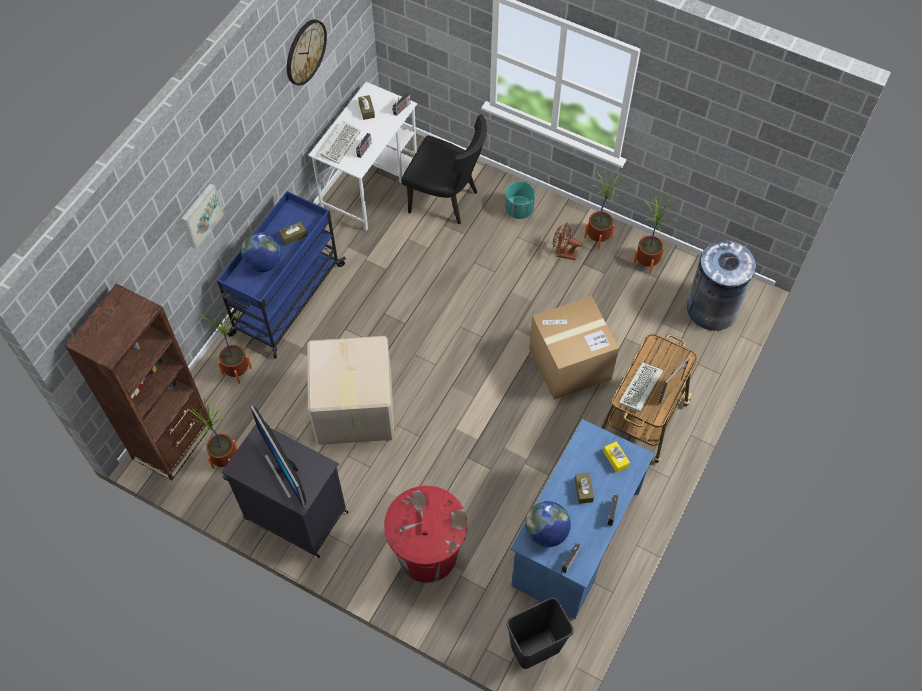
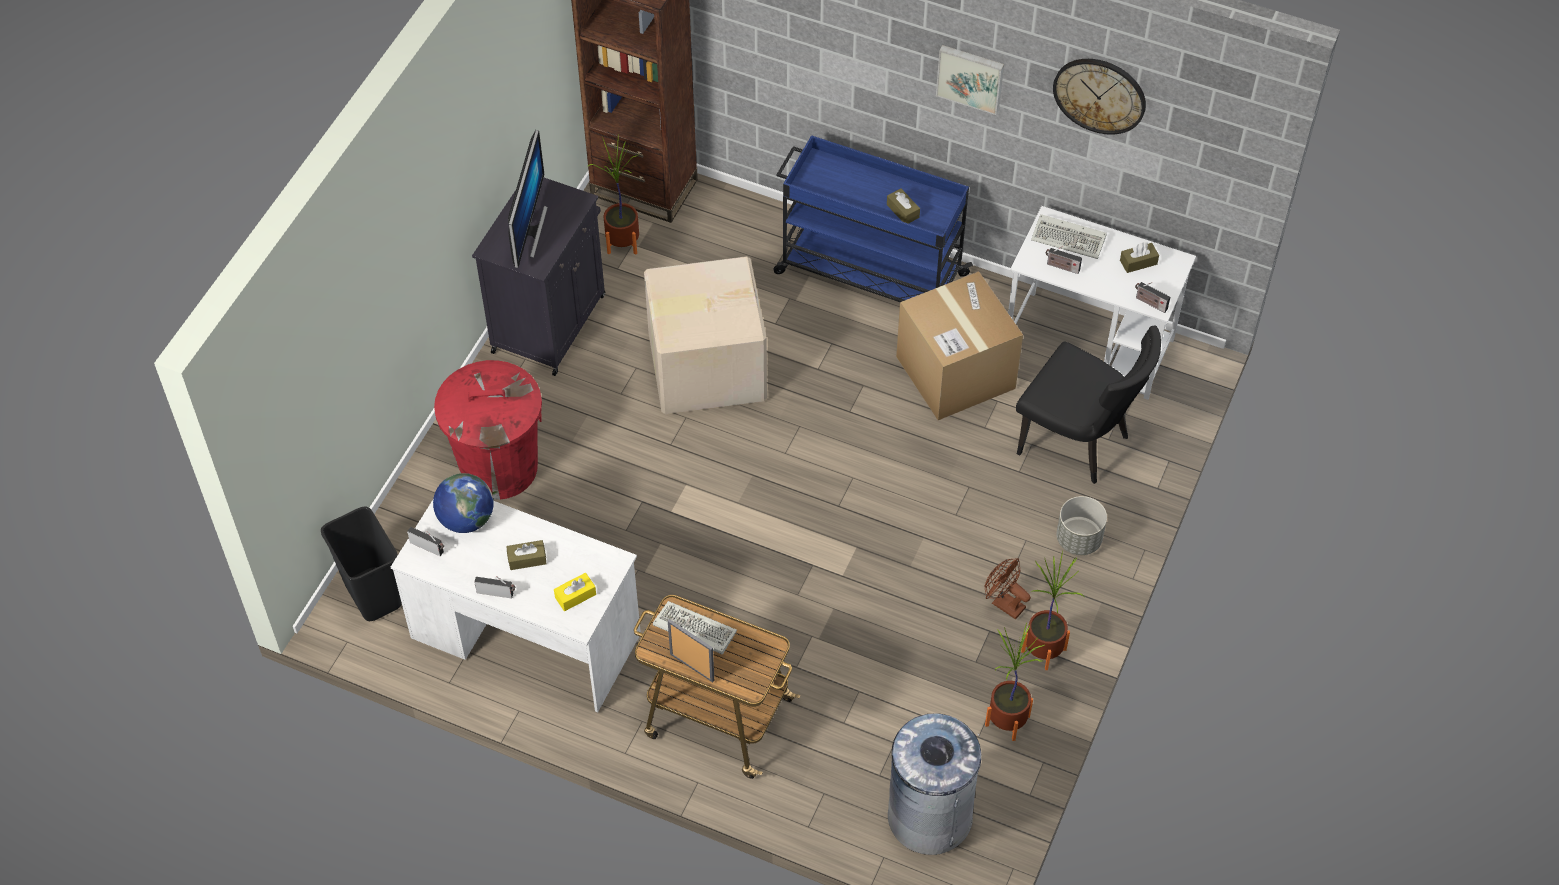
camera: 85 degrees right, 5 degrees down
picture [181,183,224,249] -> picture moved to [936,45,1004,115]
potted plant [204,306,252,384] -> none
globe [241,233,281,272] -> none
monitor [250,405,306,509] -> monitor turned 135 degrees clockwise [508,130,548,268]
black chair [401,114,487,224] -> black chair turned 75 degrees counterclockwise [1016,325,1161,484]
turquoise planter [505,181,535,219] -> grey planter [1056,496,1107,555]
blue desk [511,419,655,619] -> white desk [391,500,641,713]
cardboard box [529,296,619,400] -> cardboard box moved to [896,272,1023,420]
brown fan [553,223,583,260] -> brown fan turned 60 degrees counterclockwise [984,558,1031,619]

